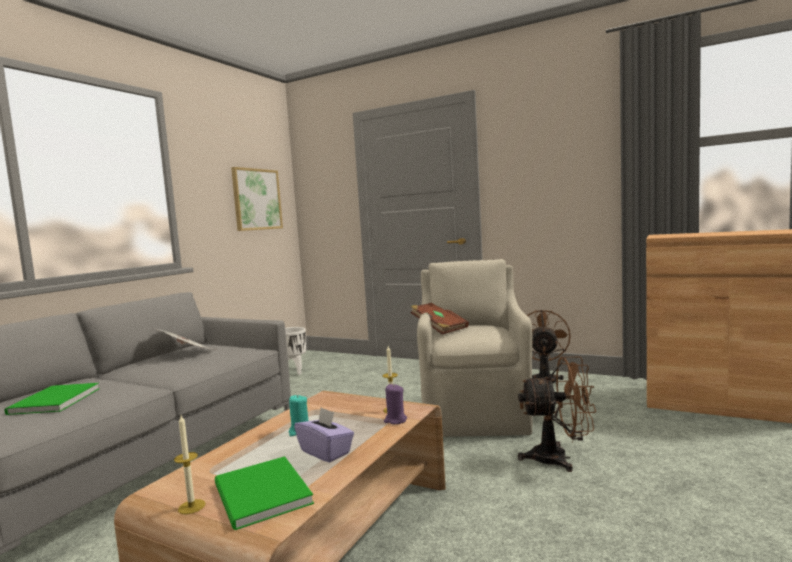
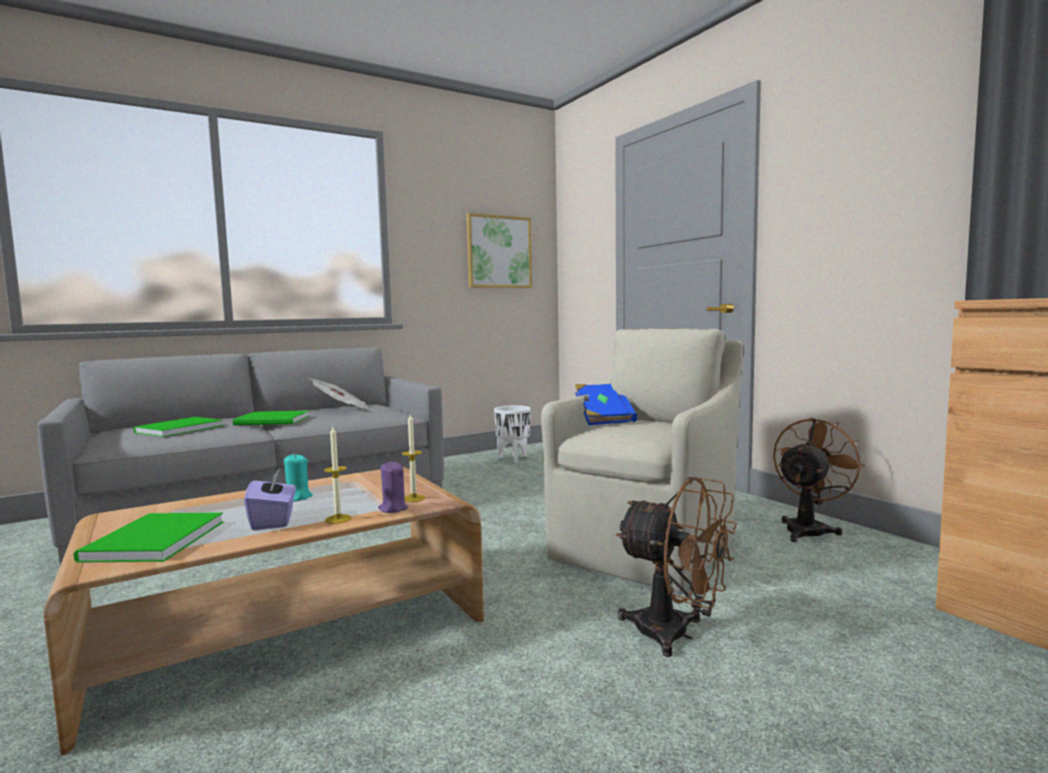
camera: 30 degrees right, 0 degrees up
candle [174,415,206,514] -> candle moved to [324,425,352,524]
brown book [411,303,469,334] -> blue book [575,384,637,425]
none -> green book [233,410,309,425]

